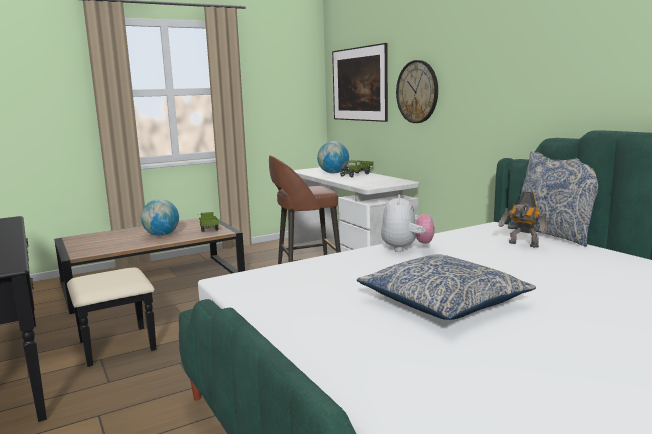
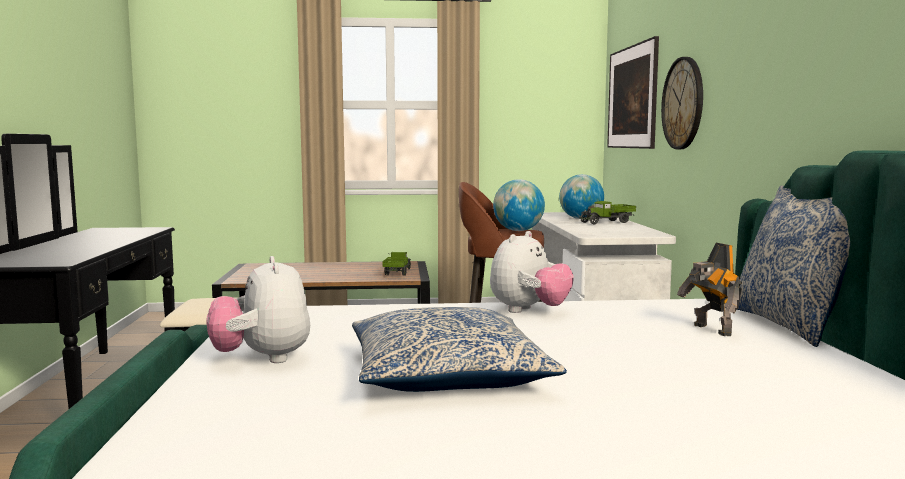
camera: 25 degrees right, 5 degrees down
globe [141,199,179,236] -> globe moved to [493,179,545,231]
none -> plush toy [207,256,310,363]

